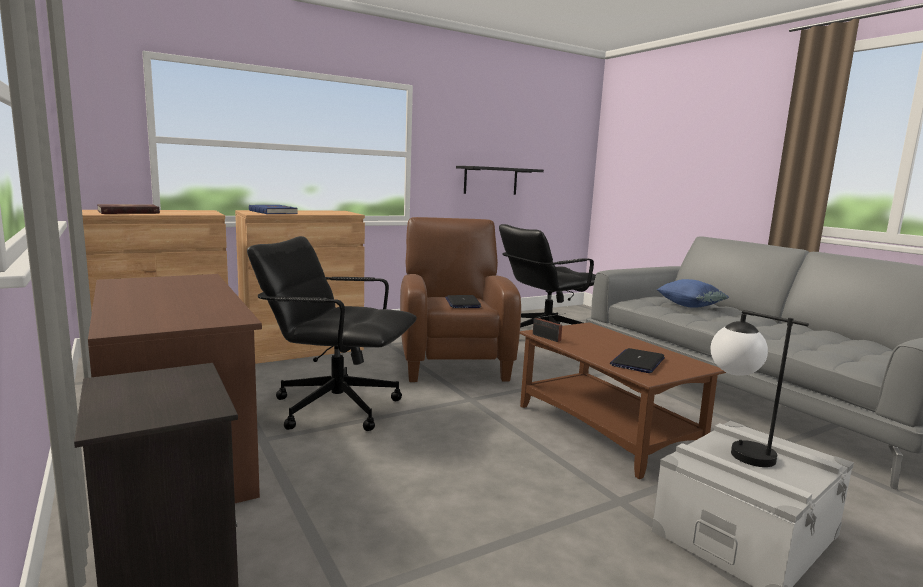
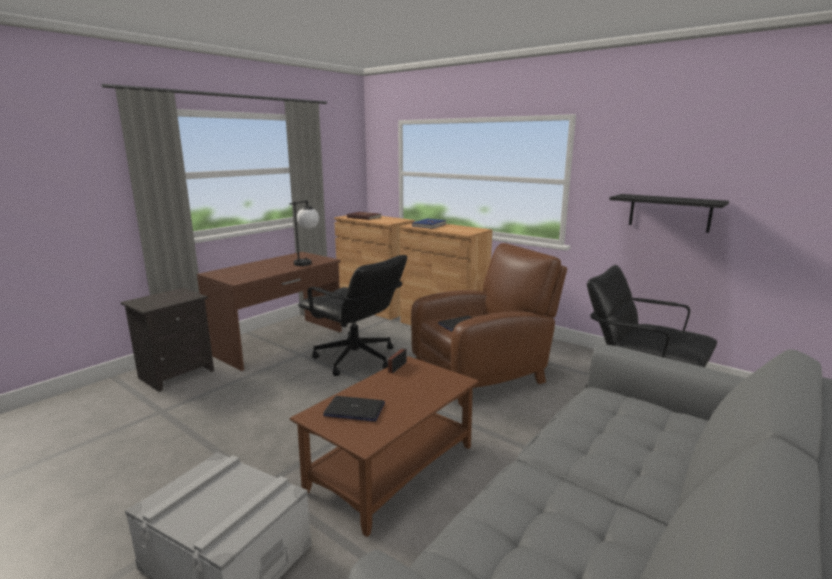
camera: 70 degrees right, 5 degrees up
black office chair [247,236,417,431] -> black office chair turned 135 degrees clockwise [298,255,407,376]
blue pillow [656,279,729,308] -> none
table lamp [711,310,809,467] -> table lamp moved to [290,200,319,266]

